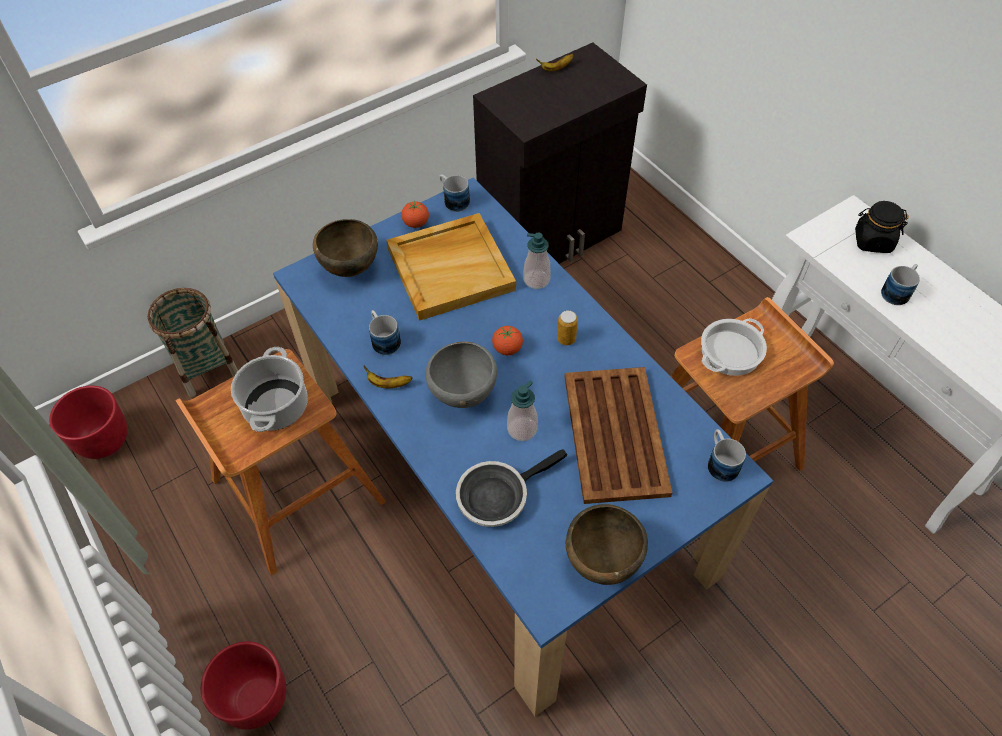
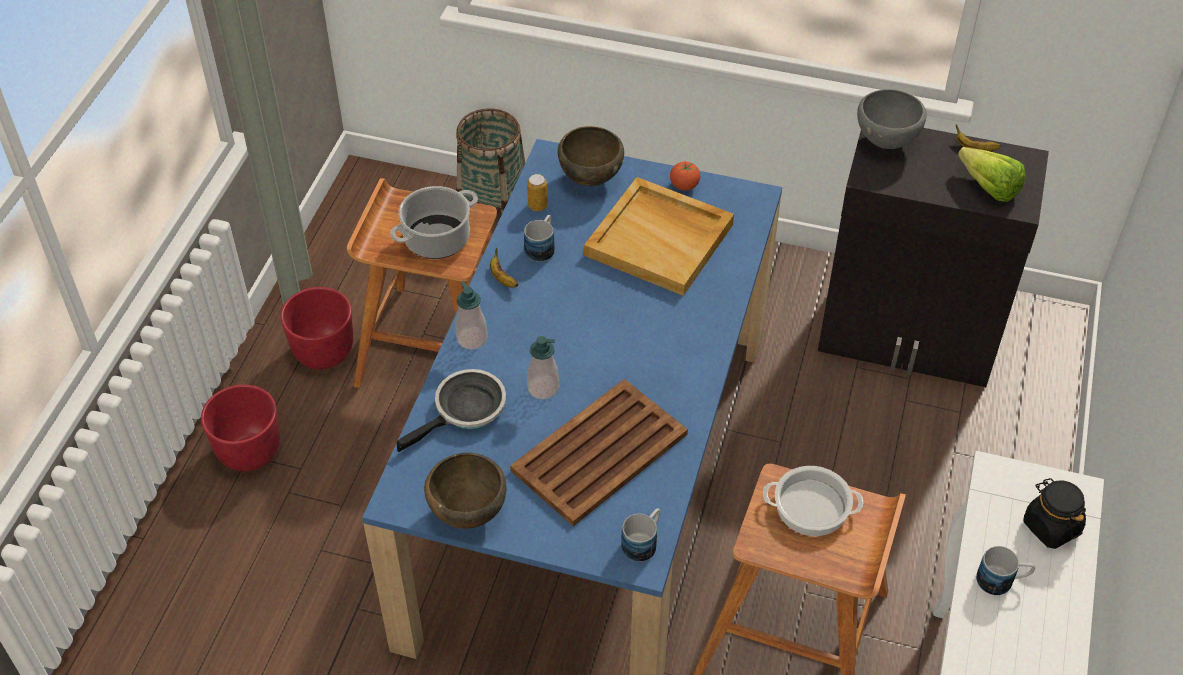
camera: 50 degrees right, 5 degrees down
red planter [49,386,128,459] -> red planter moved to [280,287,353,369]
grey bowl [426,341,497,408] -> grey bowl moved to [857,89,926,149]
mug [439,174,470,212] -> none
frying pan [456,449,567,527] -> frying pan turned 120 degrees clockwise [396,369,506,452]
tomato [492,326,523,355] -> none
soap dispenser [524,233,551,289] -> soap dispenser moved to [456,281,488,350]
can [557,310,578,345] -> can moved to [527,174,547,211]
none -> lettuce [958,147,1026,202]

